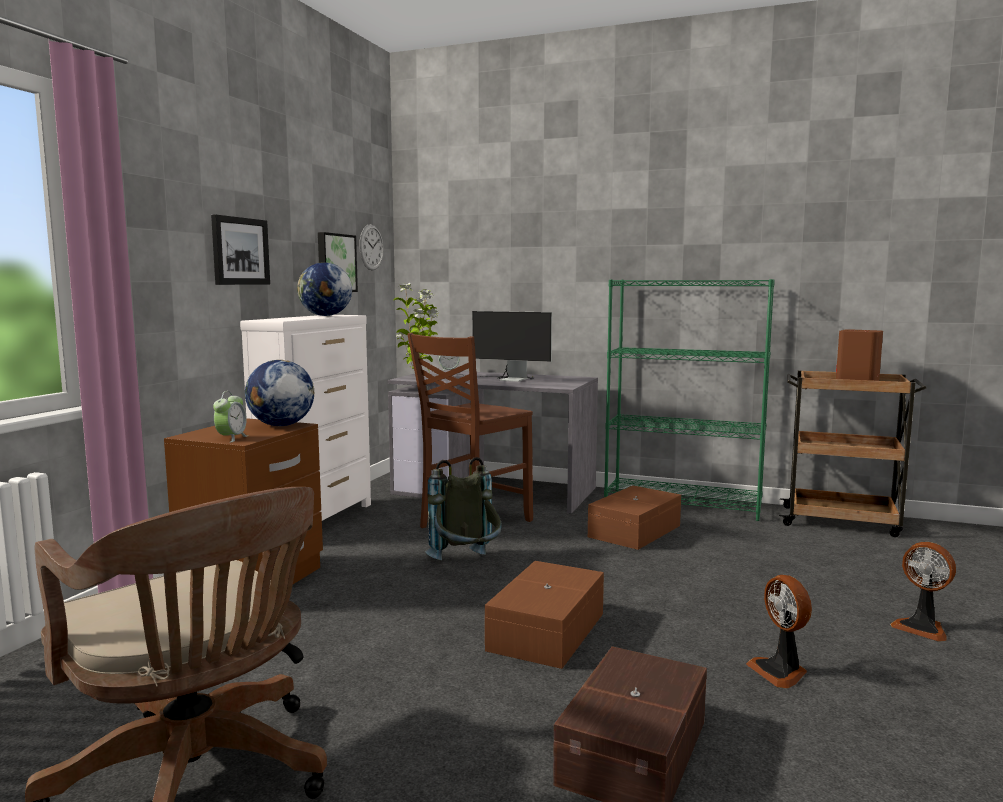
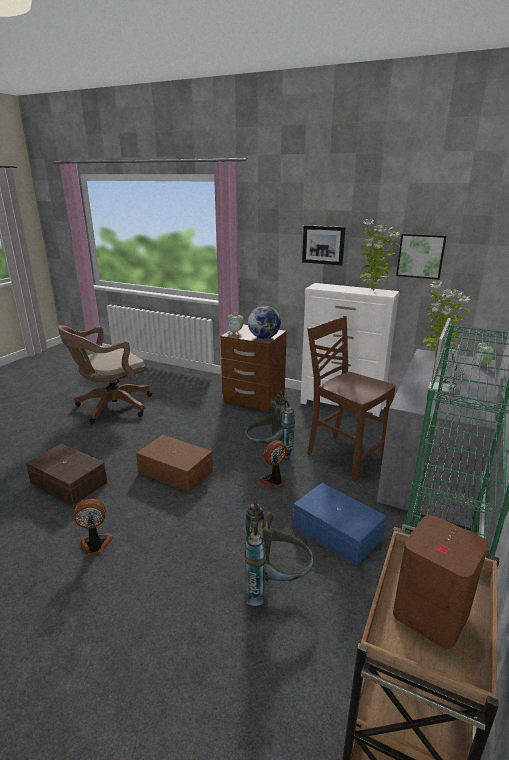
camera: 95 degrees right, 15 degrees up
globe [297,262,352,316] -> potted plant [360,218,400,291]
wall clock [359,224,384,271] -> none
brown storage box [588,486,681,550] -> blue storage box [293,483,386,566]
fan [890,542,956,642] -> fan moved to [258,440,287,488]
none -> grey backpack [245,501,314,606]

